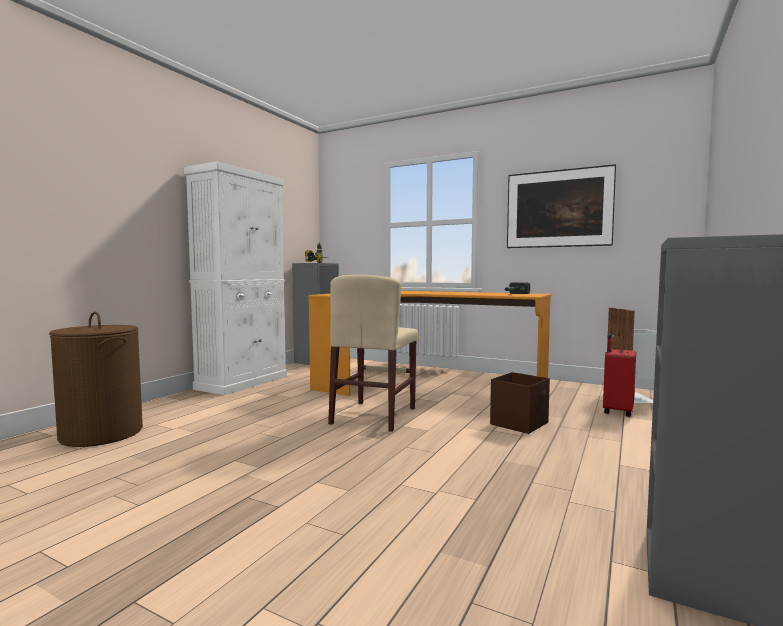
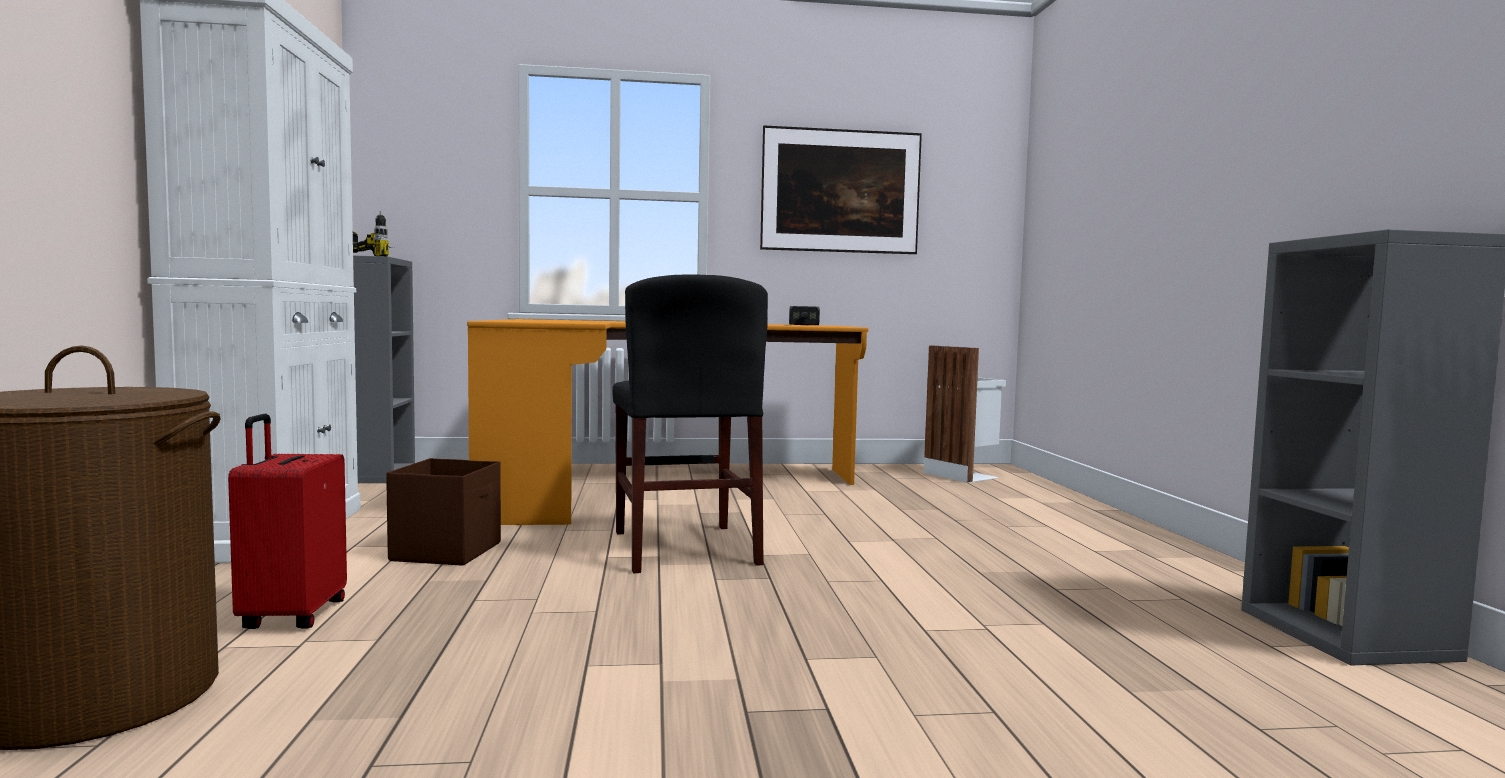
camera: 35 degrees left, 0 degrees up
beige chair [328,275,419,432] -> black chair [612,274,768,573]
brown storage box [490,372,550,434] -> brown storage box moved to [386,458,501,566]
red suitcase [603,333,636,417] -> red suitcase moved to [228,414,347,629]

